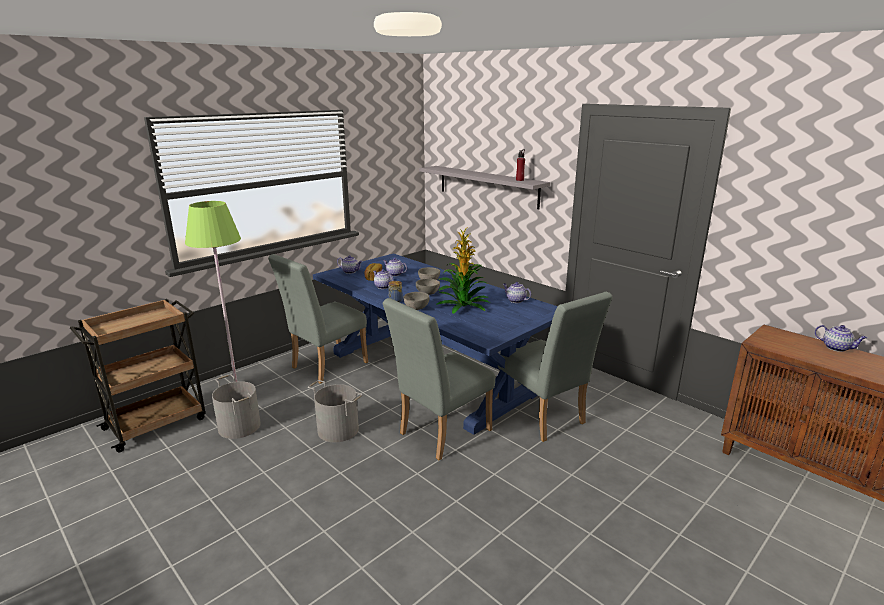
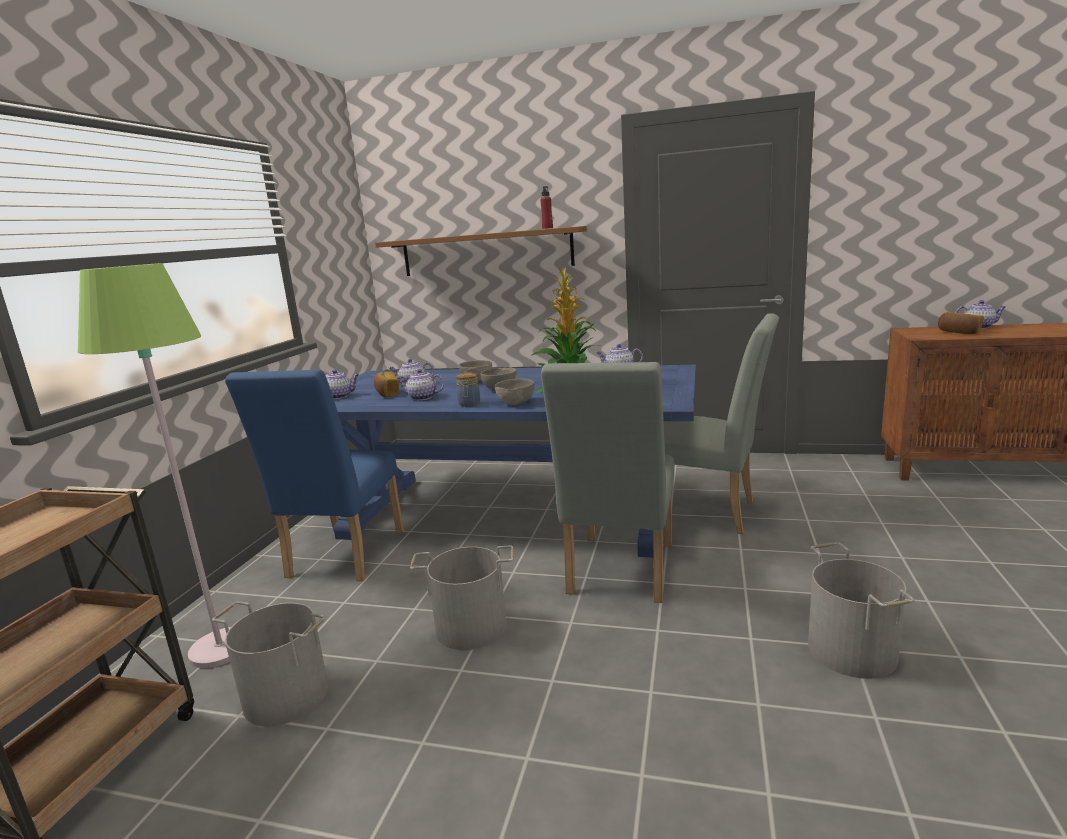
camera: 30 degrees left, 5 degrees down
grey chair [268,254,368,384] -> blue chair [225,370,404,581]
grey shelf [419,166,550,209] -> brown shelf [375,226,587,276]
none -> grey bucket [808,542,914,679]
none -> bread [938,312,984,334]

